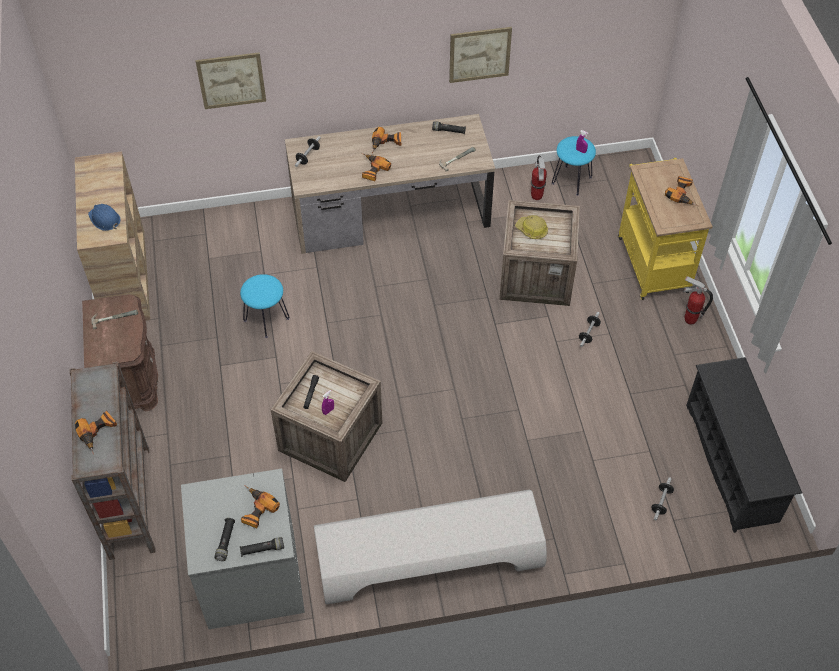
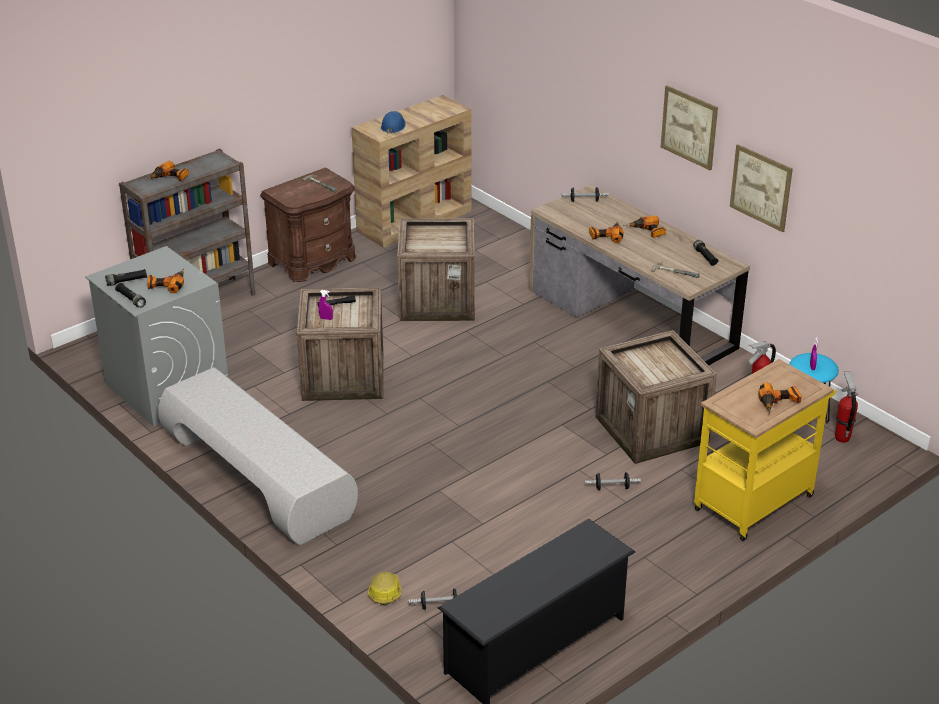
camera: 60 degrees right, 20 degrees down
picture [195,52,266,109] -> picture moved to [661,86,718,170]
turquoise stool [240,274,290,338] -> crate [397,218,475,321]
hard hat [515,215,548,239] -> hard hat moved to [368,571,401,605]
fire extinguisher [683,276,713,325] -> fire extinguisher moved to [835,371,858,443]

